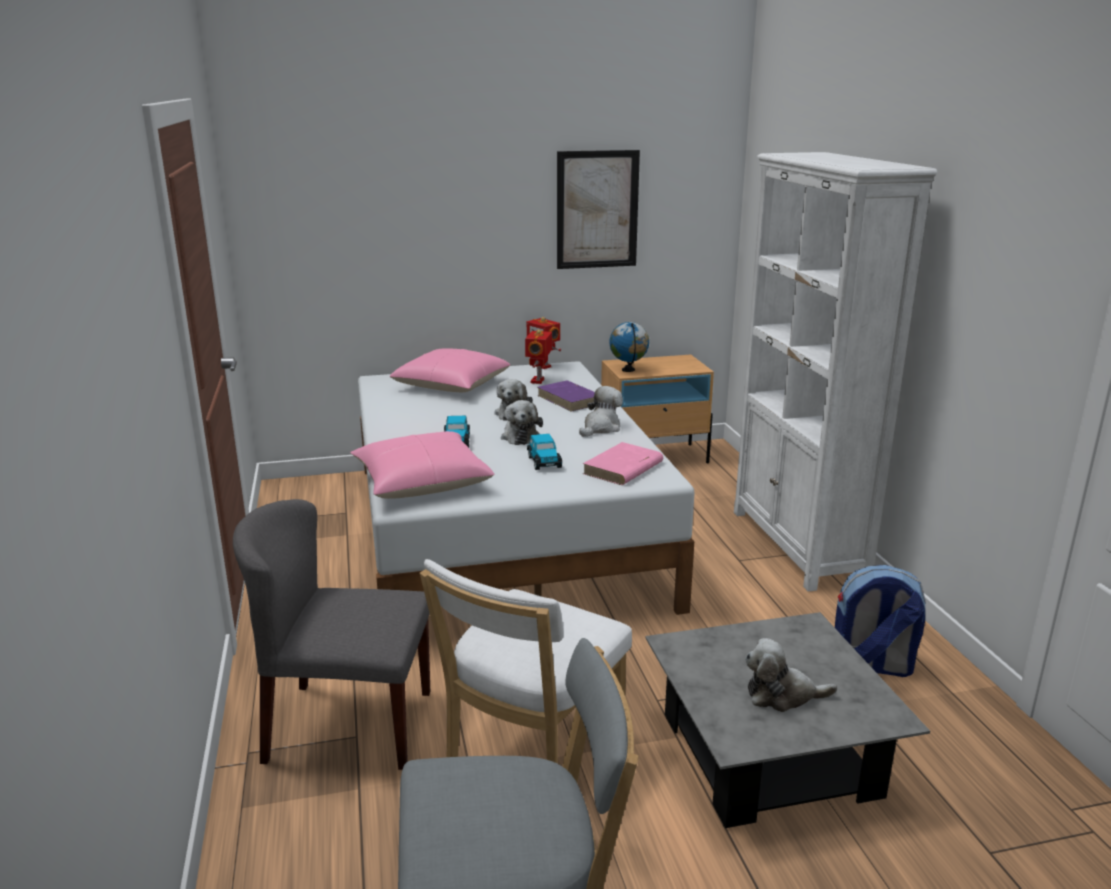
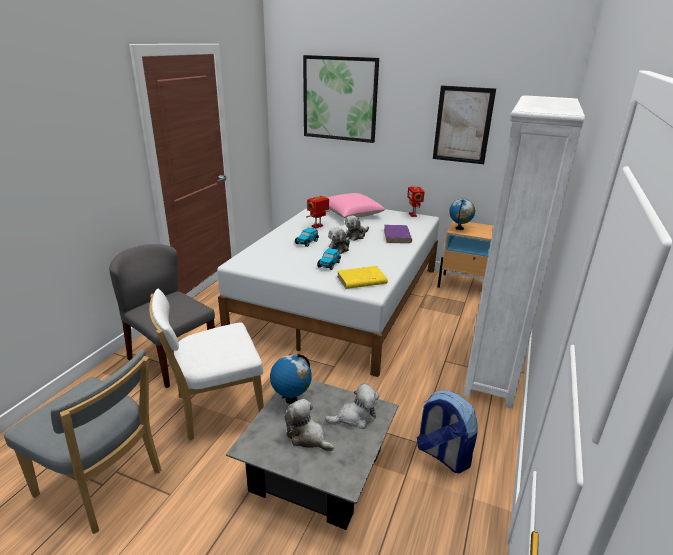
camera: 35 degrees right, 5 degrees up
pink pillow [350,431,495,499] -> none
toy robot [525,330,552,384] -> toy robot moved to [306,196,330,228]
plush toy [579,386,623,437] -> plush toy moved to [325,383,379,429]
pink book [583,442,663,485] -> yellow book [337,266,388,289]
none -> globe [270,354,312,404]
none -> picture [303,55,379,143]

